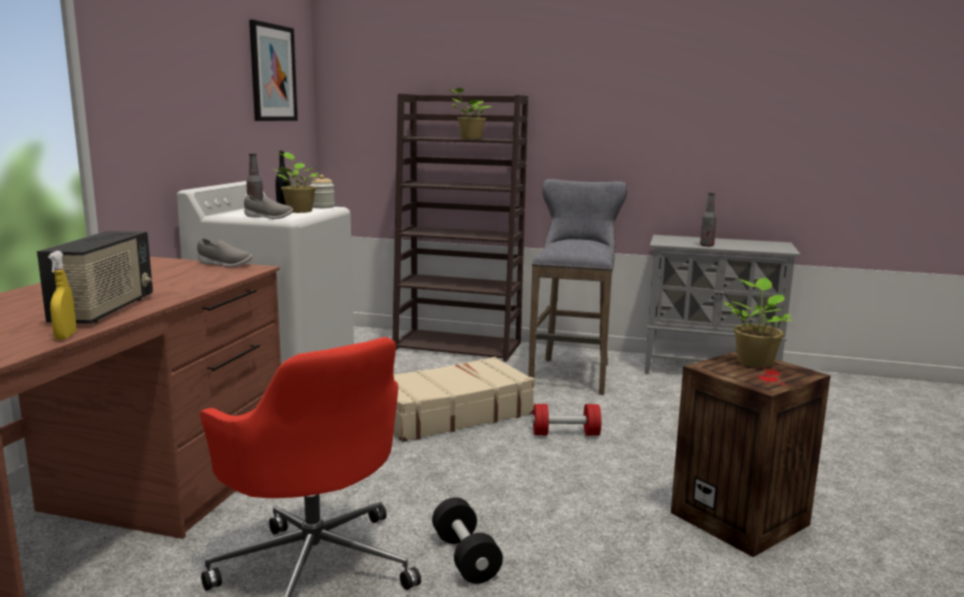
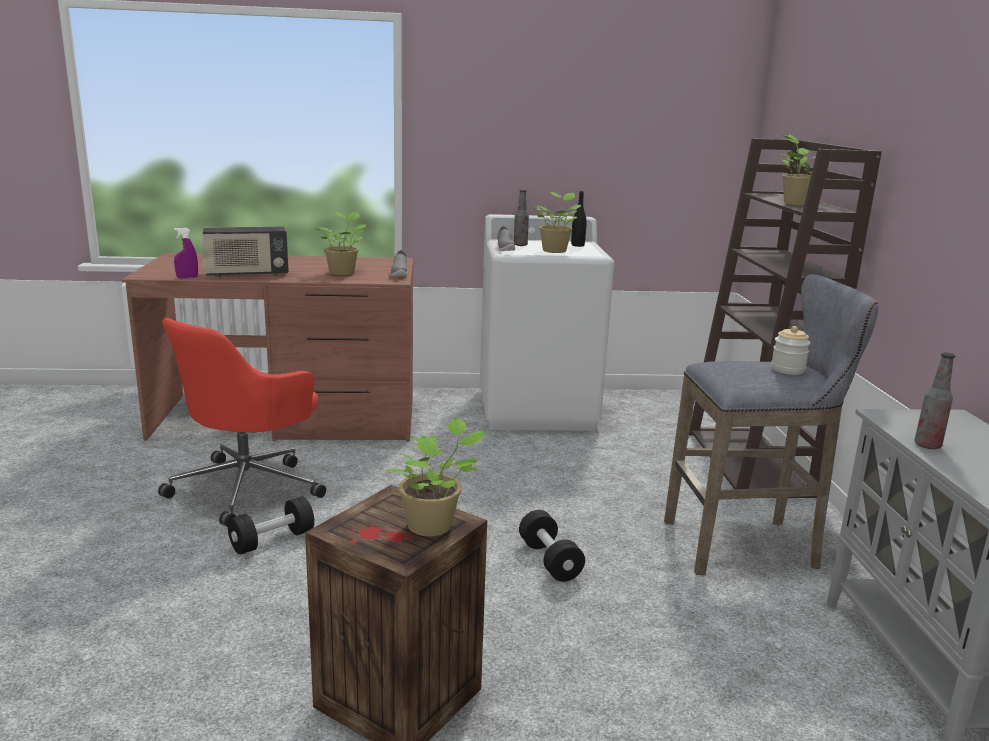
camera: 70 degrees right, 5 degrees up
yellow spray bottle [48,251,76,340] -> purple spray bottle [174,228,198,278]
picture [249,20,298,121] -> none
jar [310,175,335,208] -> jar moved to [771,326,810,375]
beige suitcase [394,357,535,442] -> none
red dumbbell [533,404,601,436] -> black dumbbell [519,510,585,582]
none -> potted plant [316,212,367,275]

